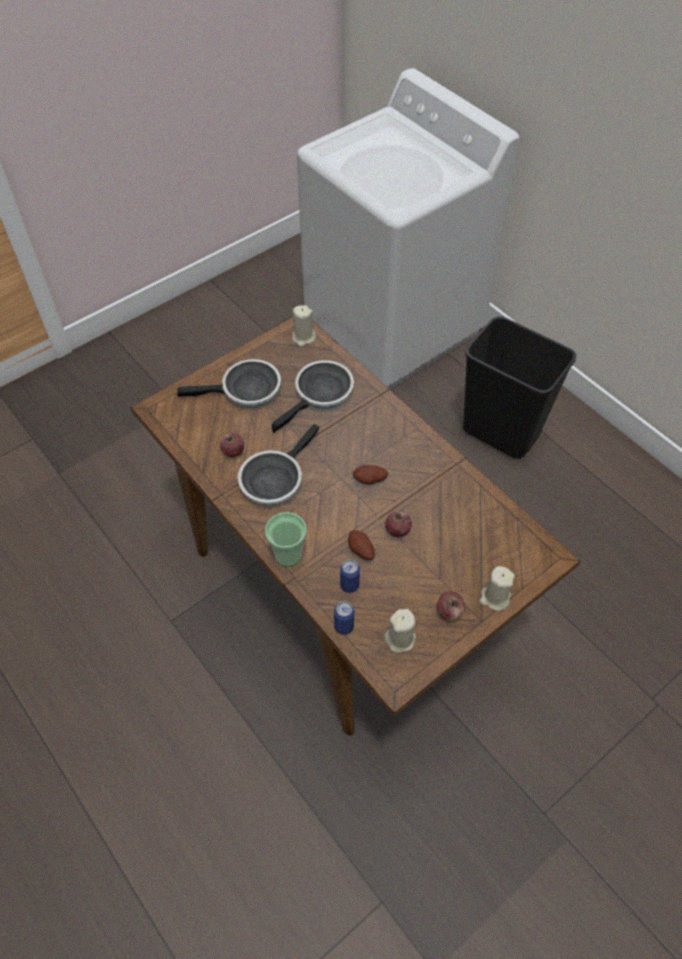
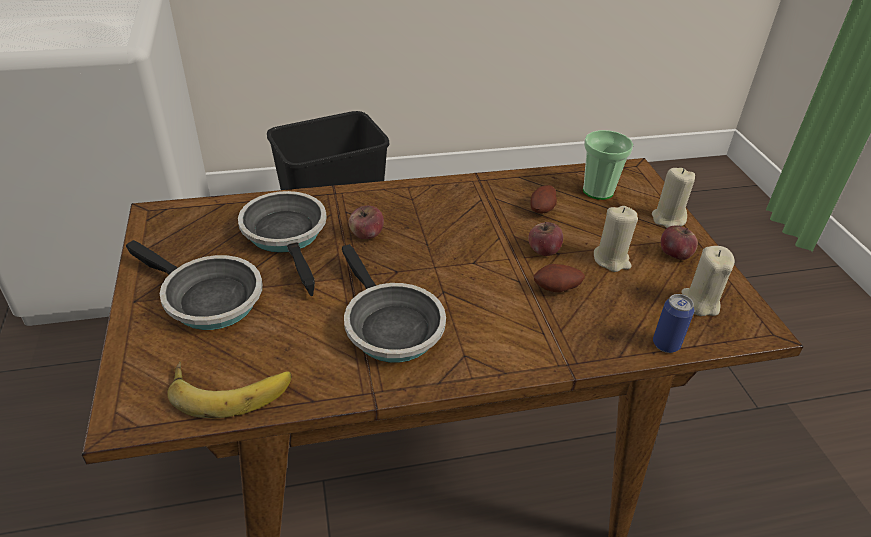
camera: 65 degrees left, 15 degrees down
frying pan [177,359,281,407] -> frying pan turned 105 degrees clockwise [126,240,262,330]
apple [220,433,244,457] -> apple moved to [349,206,384,239]
cup [265,512,307,567] -> cup moved to [583,130,633,200]
beige candle [292,305,316,347] -> beige candle moved to [594,206,638,272]
can [340,559,360,593] -> none
potato [353,465,388,485] -> potato moved to [530,185,557,214]
none -> banana [167,361,291,418]

